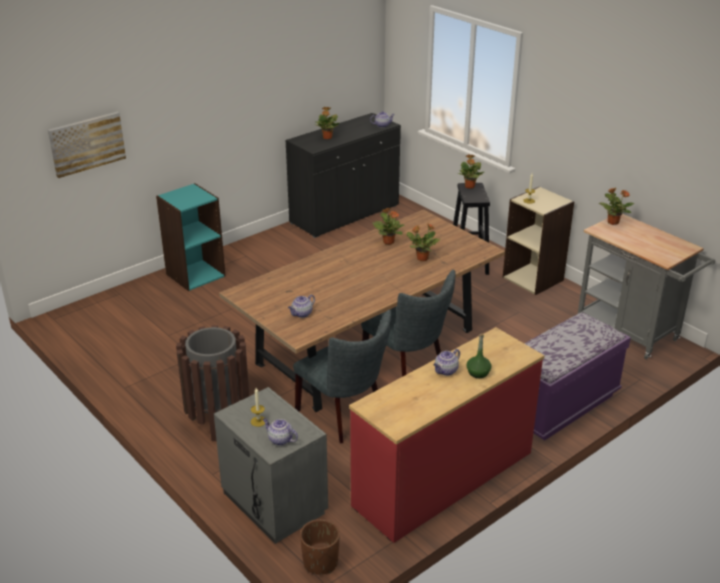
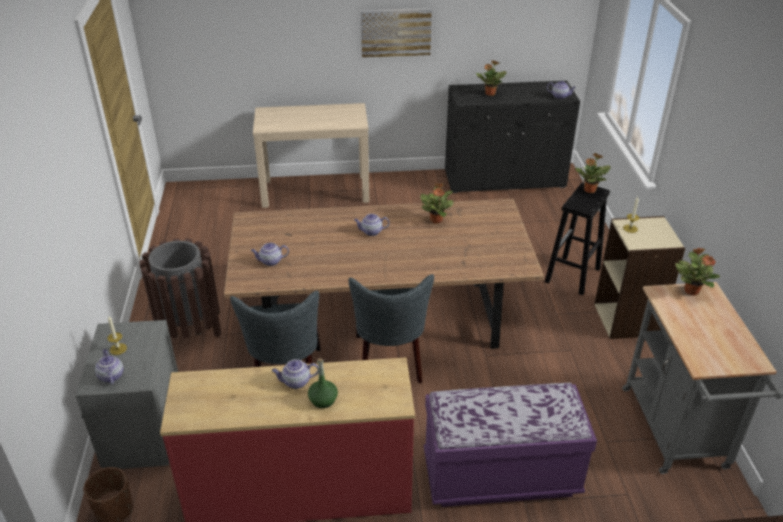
camera: 35 degrees right, 5 degrees up
picture [48,112,126,178] -> picture moved to [361,8,432,58]
turquoise bookcase [156,183,226,291] -> beige console table [253,103,369,208]
potted plant [407,223,441,261] -> none
none -> teapot [354,214,390,236]

